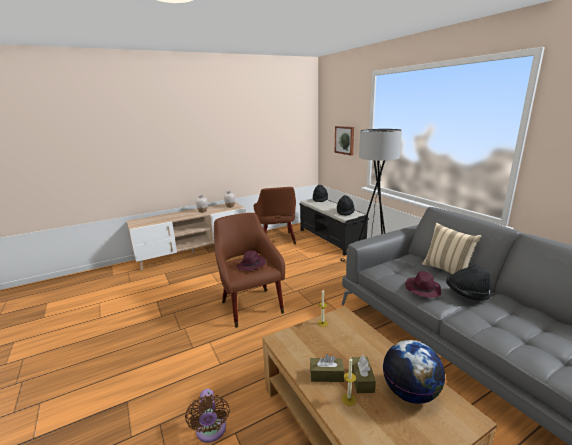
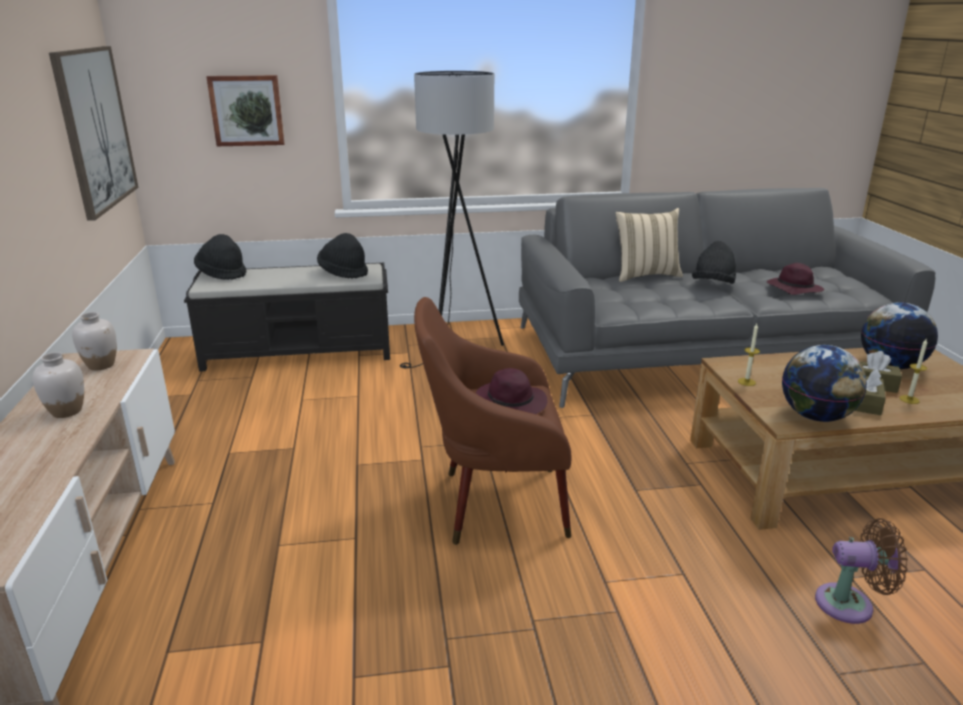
camera: 70 degrees left, 5 degrees up
brown armchair [253,187,296,245] -> none
purple hat [405,271,441,298] -> purple hat moved to [767,263,824,295]
none -> picture [49,46,138,221]
none -> globe [782,345,867,422]

